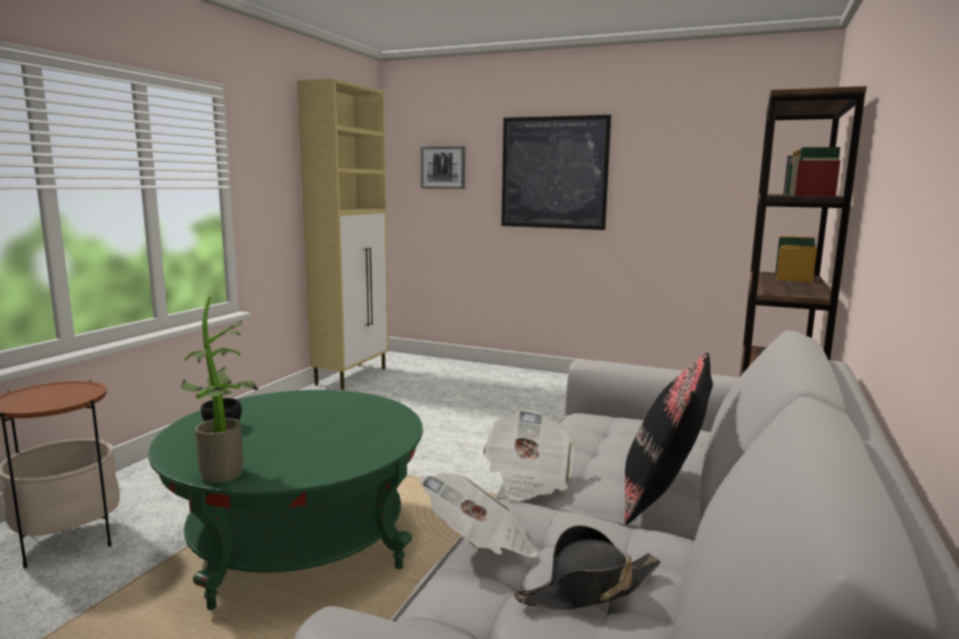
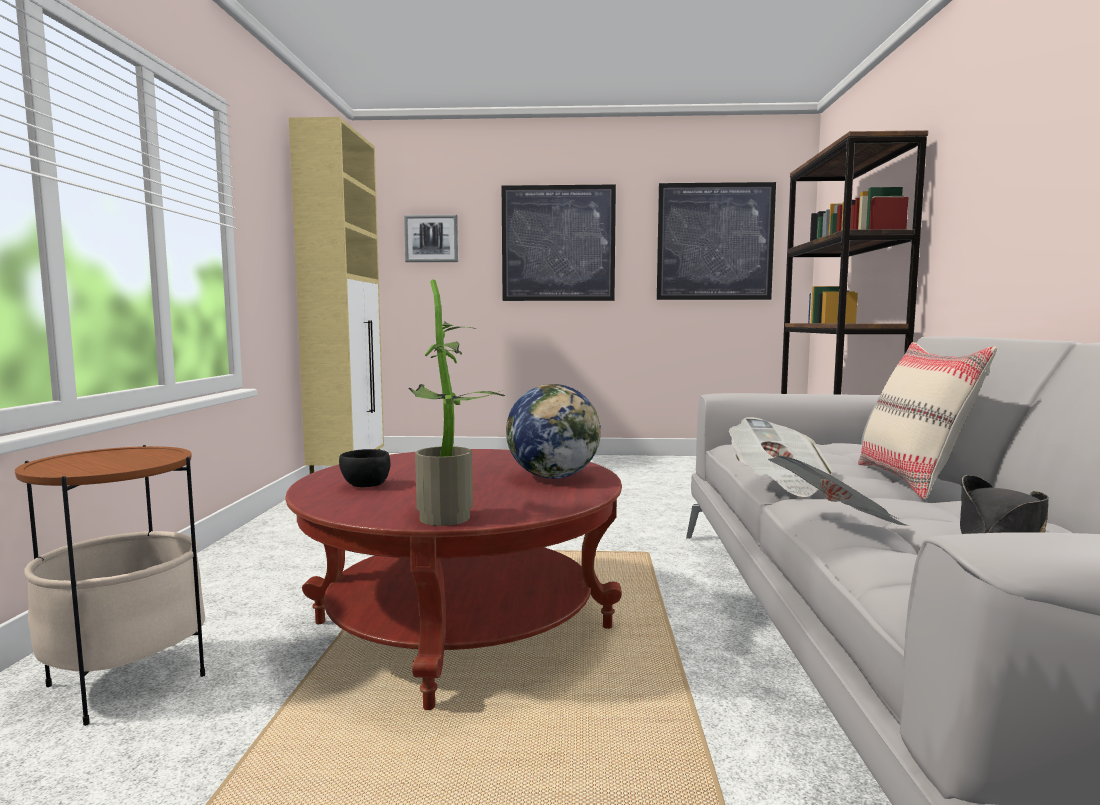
camera: 20 degrees left, 5 degrees down
green coffee table [148,390,423,610] -> red coffee table [285,449,622,710]
black pillow [624,353,713,525] -> beige pillow [858,342,997,500]
none -> globe [506,384,601,479]
none -> picture [657,182,776,300]

